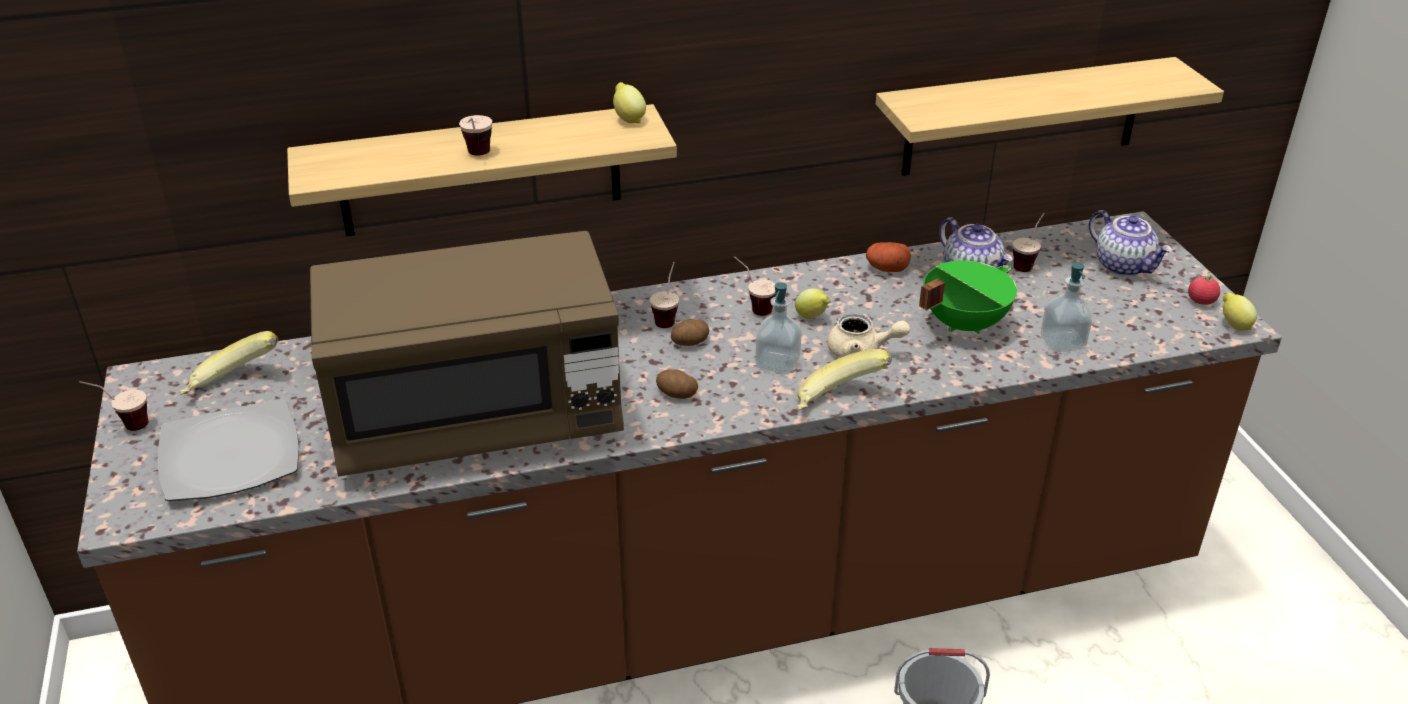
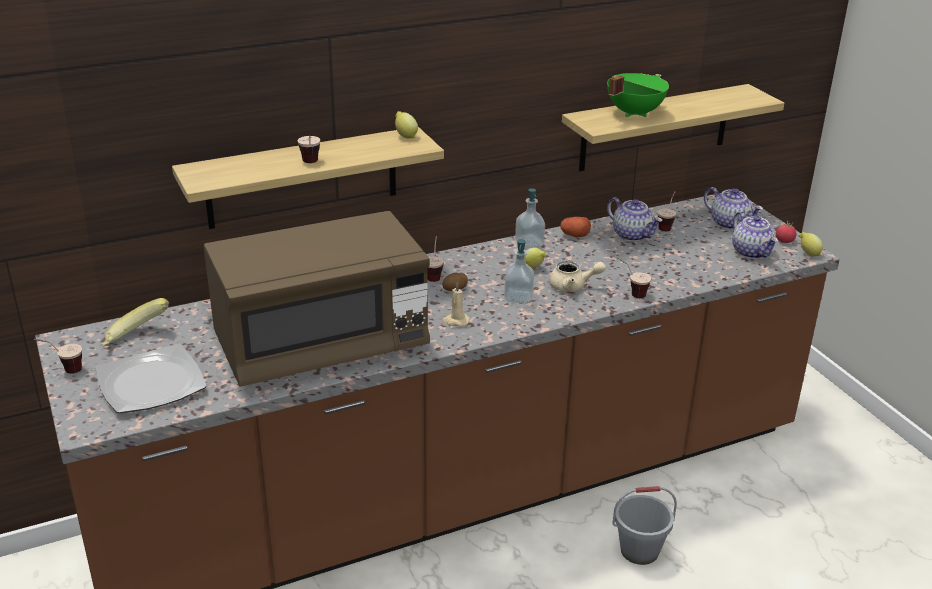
camera: 10 degrees left, 5 degrees down
potato [656,369,698,399] -> beige candle [442,282,470,326]
cup [734,256,776,316] -> cup moved to [617,257,651,298]
banana [797,349,892,410] -> none
green cooking pot [919,261,1017,334] -> green cooking pot moved to [607,73,669,117]
soap dispenser [1041,263,1092,352] -> soap dispenser moved to [515,188,545,248]
none -> teapot [732,211,778,259]

